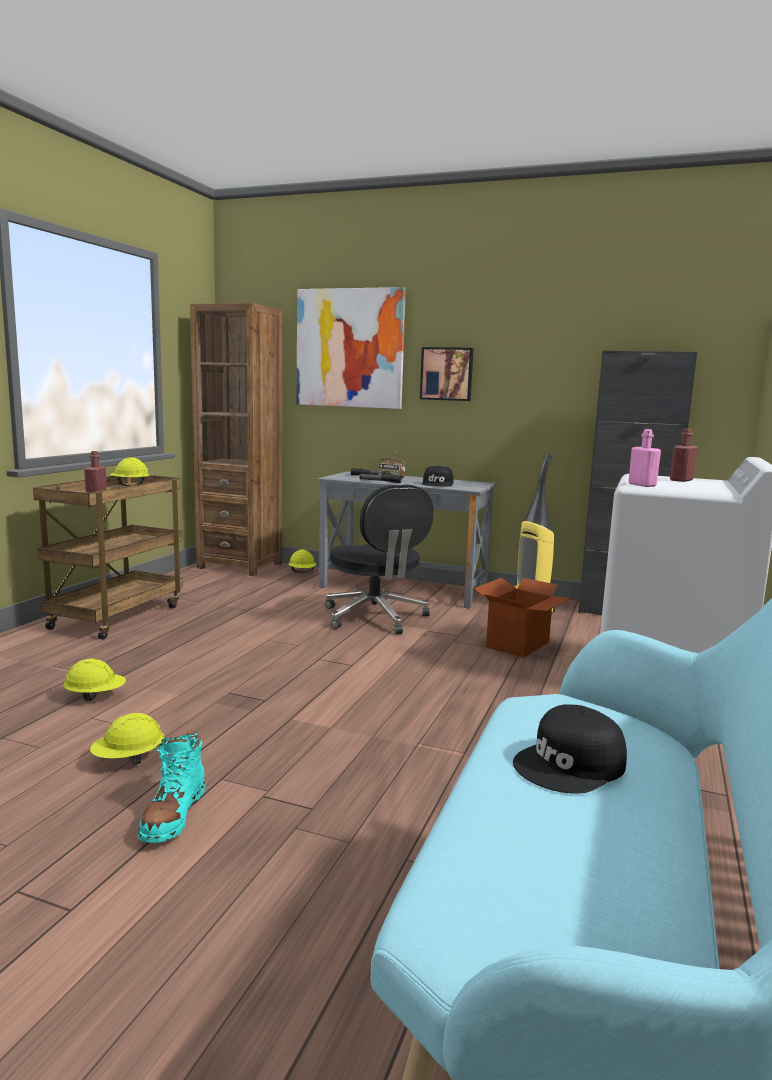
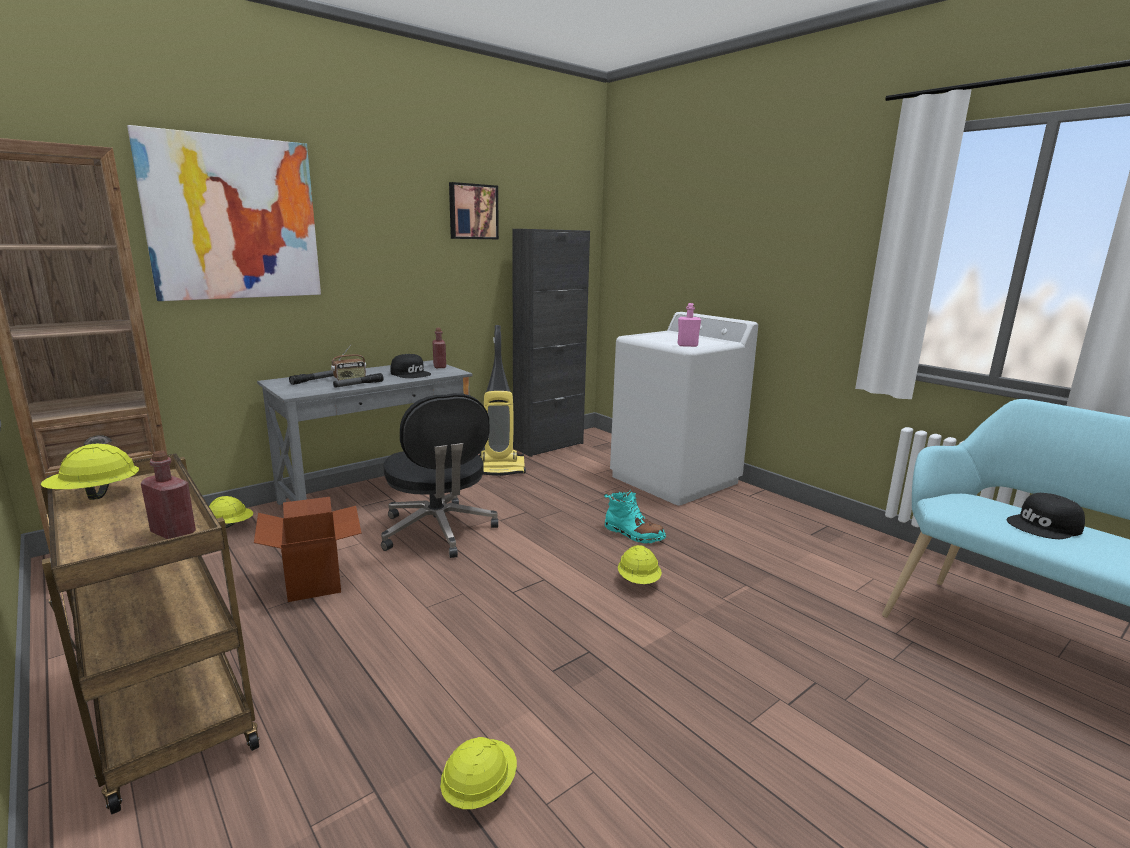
camera: 60 degrees left, 5 degrees up
yellow hard hat [90,713,165,765] -> yellow hard hat moved to [618,545,662,584]
turquoise boot [138,731,205,843] -> turquoise boot moved to [604,490,666,544]
black office chair [325,485,433,634] -> black office chair turned 60 degrees clockwise [381,393,499,558]
picture [420,347,474,401] -> picture moved to [449,182,499,239]
cardboard box [473,578,571,658] -> cardboard box moved to [254,497,362,602]
black cap [513,704,627,793] -> black cap turned 75 degrees clockwise [1006,493,1085,539]
red bottle [670,428,697,482] -> red bottle moved to [432,328,446,368]

